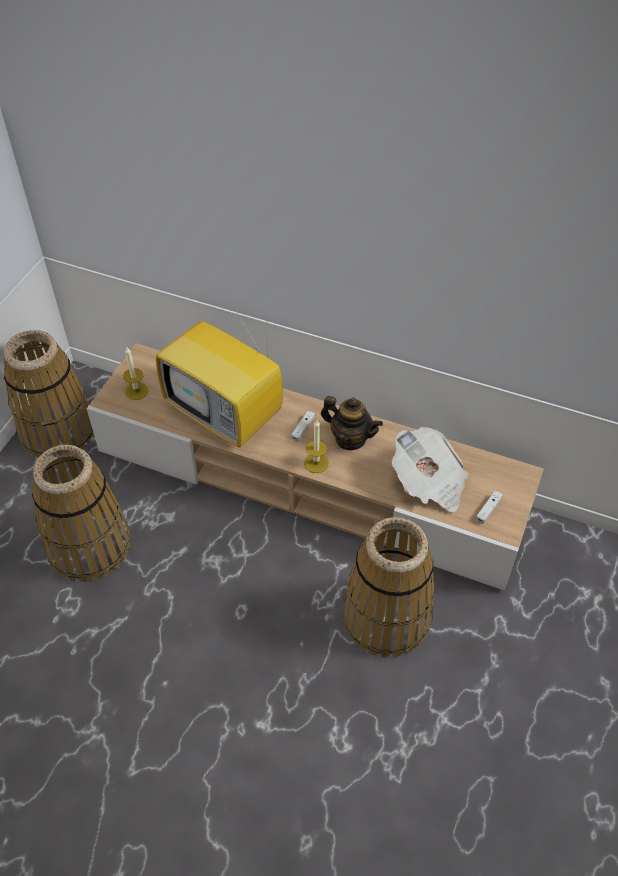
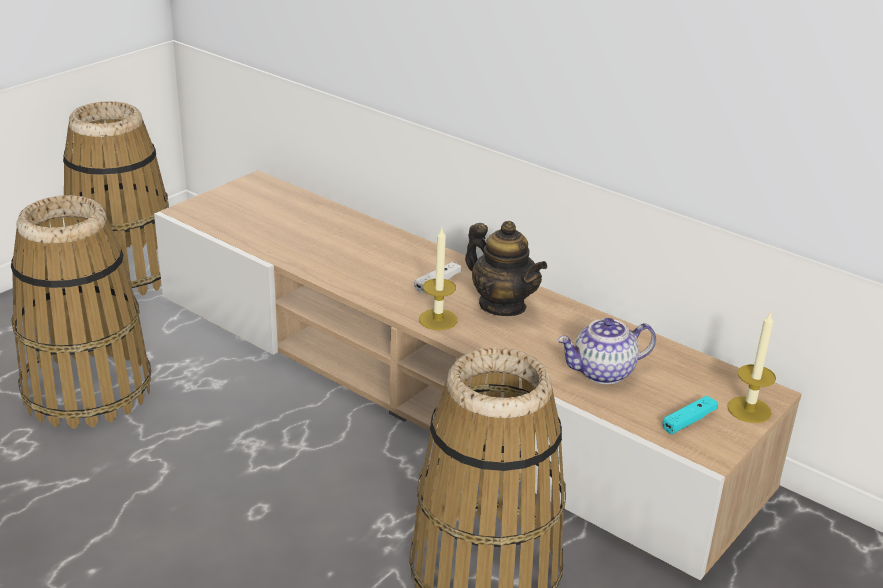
camera: 15 degrees right, 20 degrees down
candle [123,347,148,400] -> candle moved to [727,311,776,423]
television [156,299,283,448] -> none
newspaper [392,427,469,512] -> teapot [557,318,656,384]
white game controller [476,490,503,524] -> turquoise game controller [662,395,718,434]

